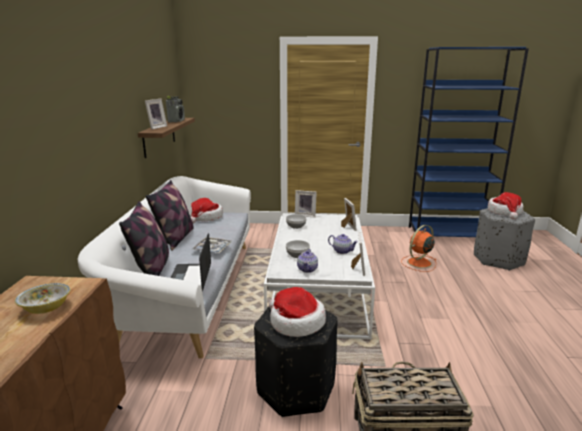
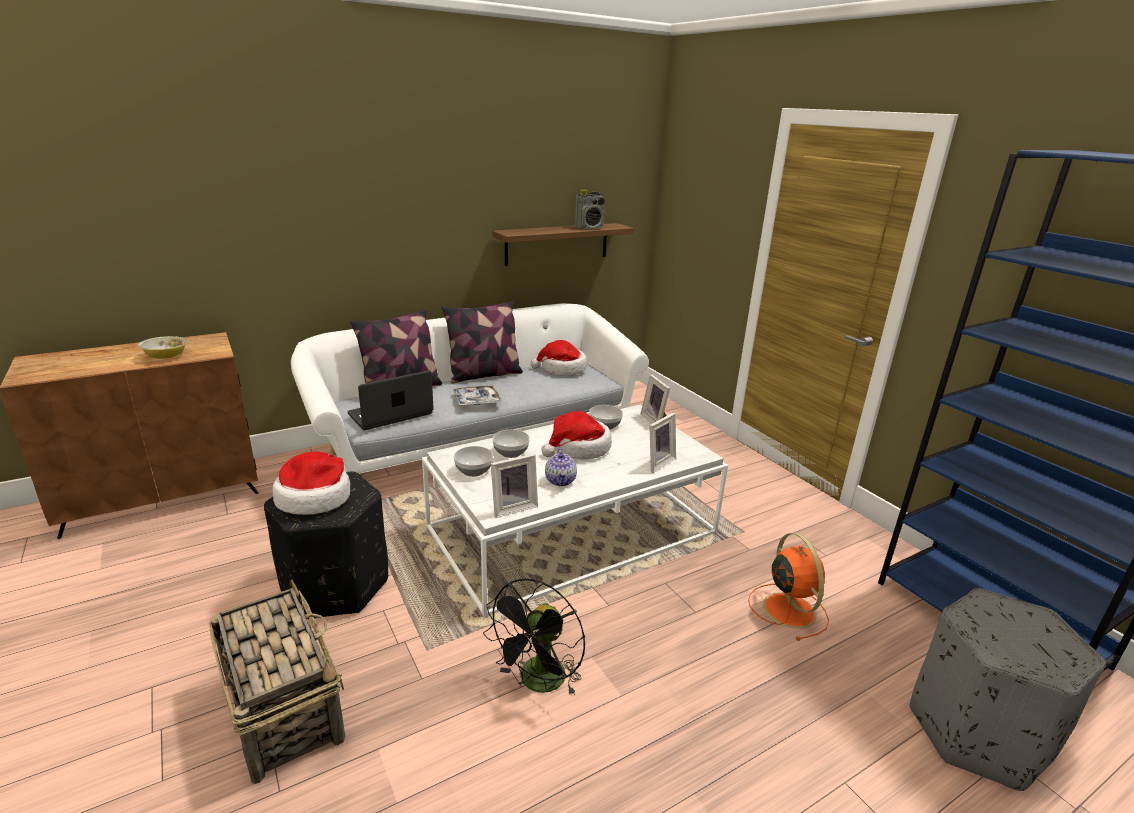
camera: 55 degrees right, 5 degrees up
picture frame [145,99,167,130] -> none
teapot [297,249,318,273] -> bowl [454,446,493,477]
orange fan [401,225,436,272] -> orange fan turned 60 degrees clockwise [748,533,829,641]
hat [488,192,523,219] -> hat moved to [542,411,612,459]
none -> black fan [483,579,585,695]

